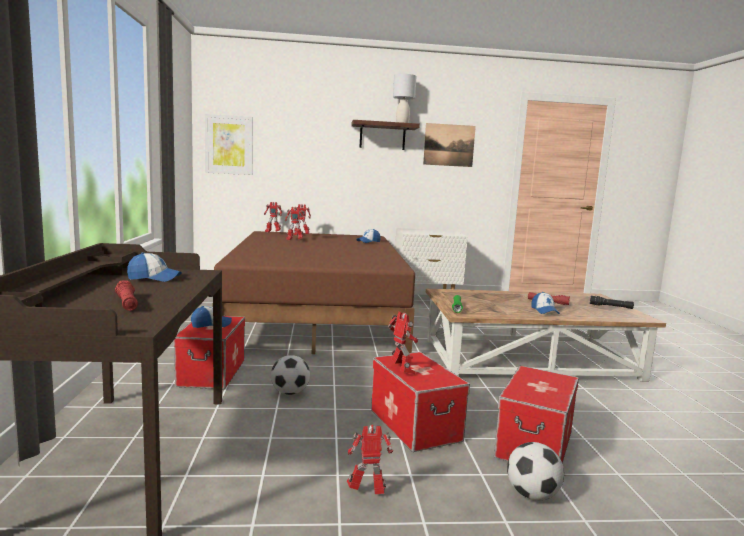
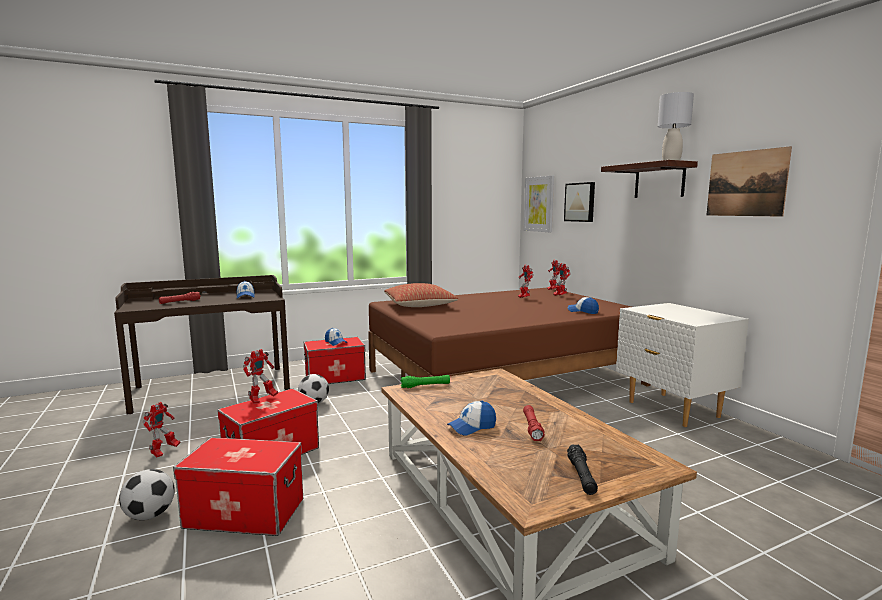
camera: 70 degrees right, 0 degrees up
toy robot [347,424,393,494] -> toy robot turned 45 degrees clockwise [143,402,181,457]
none -> pillow [384,283,458,307]
none -> picture [564,182,595,222]

